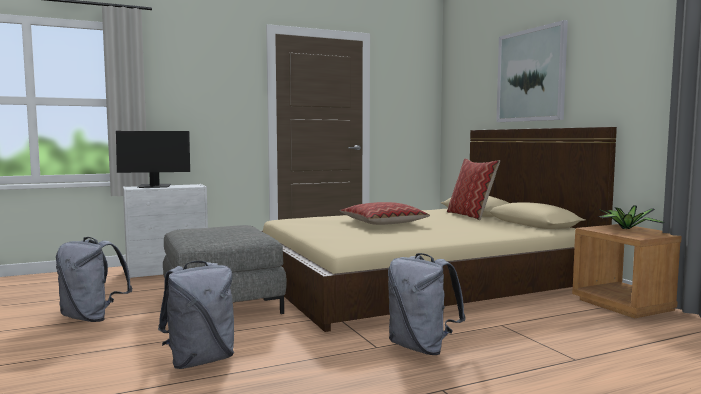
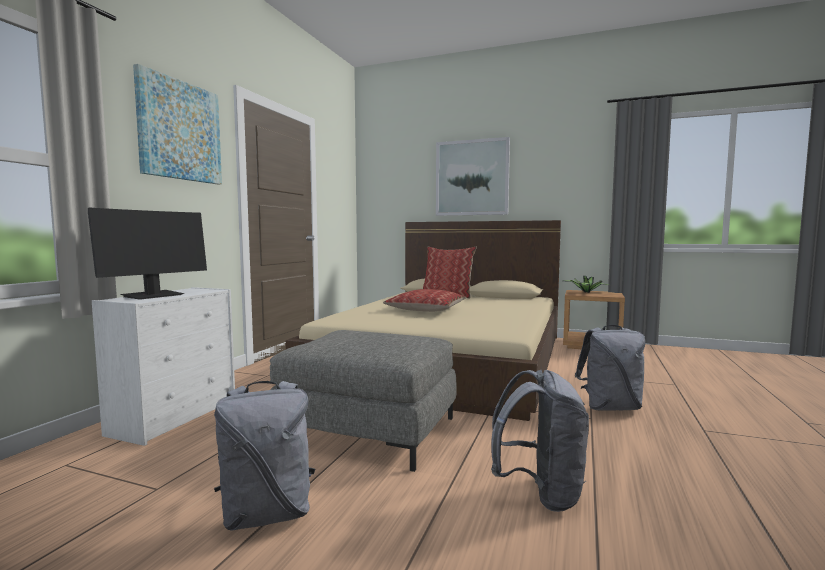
camera: 45 degrees left, 0 degrees up
none -> picture [133,64,222,184]

